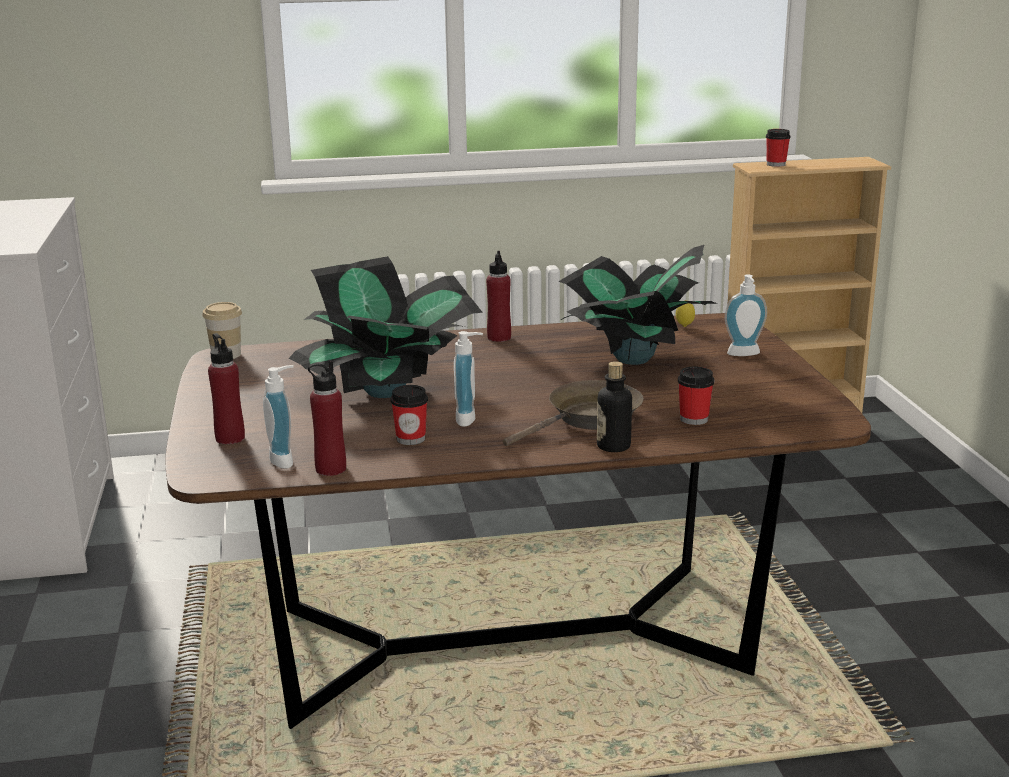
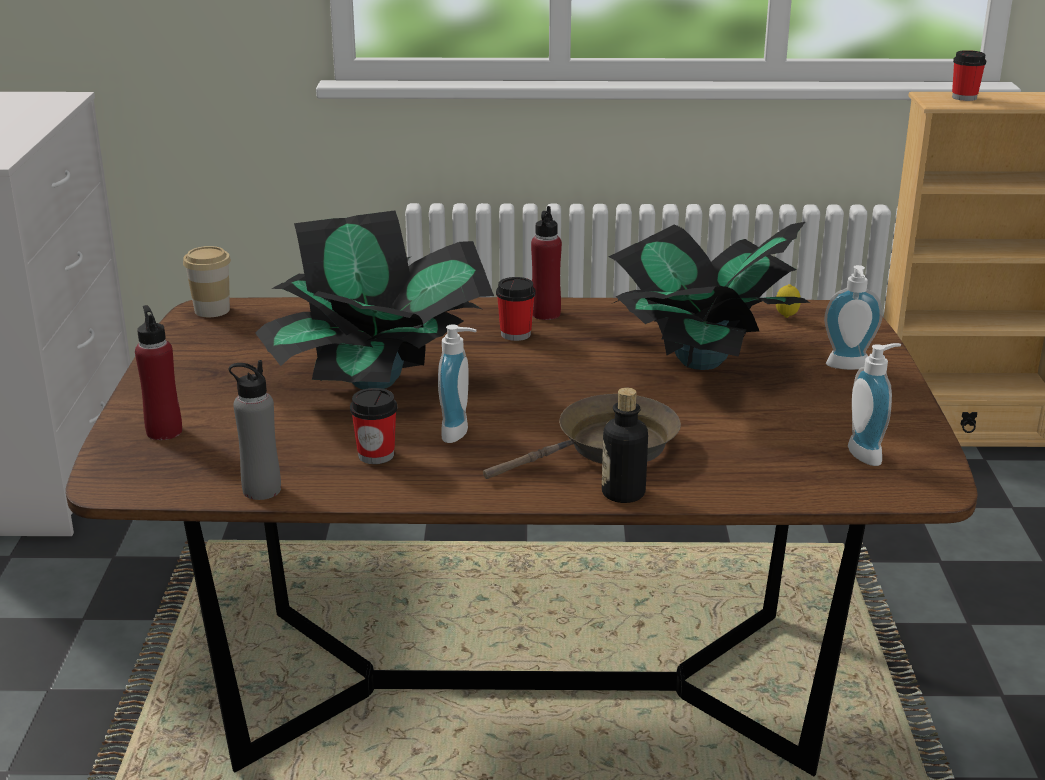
camera: 10 degrees right, 5 degrees up
soap dispenser [263,365,294,469] -> soap dispenser moved to [848,343,901,466]
red bottle [308,361,346,476] -> grey bottle [229,360,281,500]
cup [678,367,714,425] -> cup moved to [496,277,536,341]

